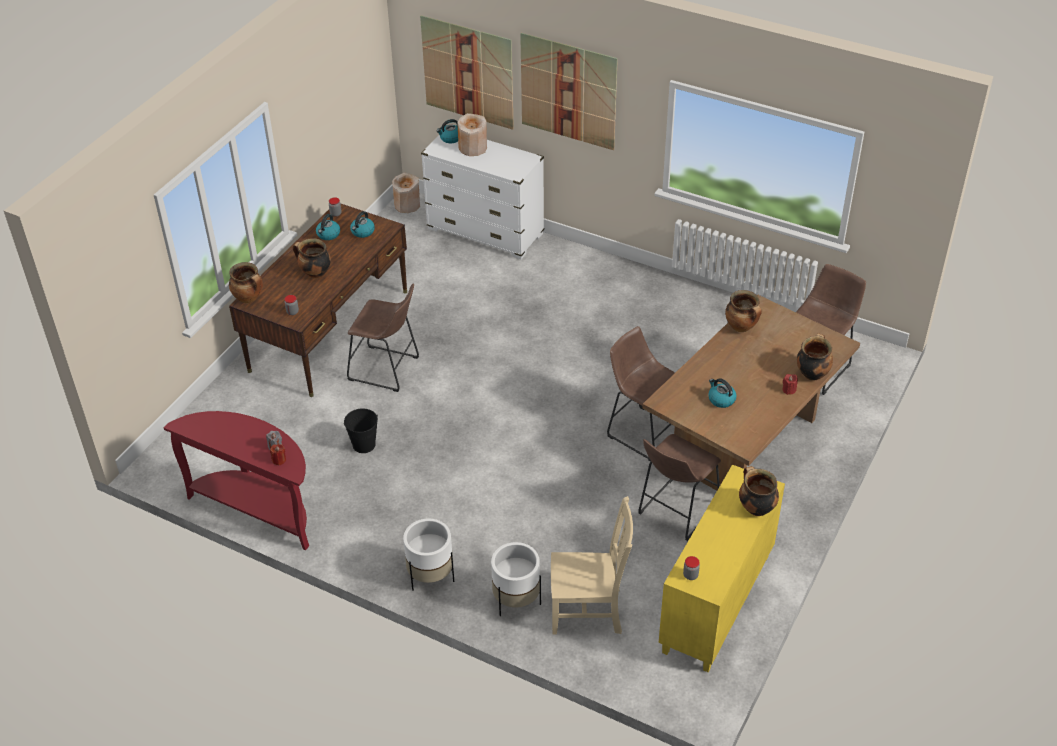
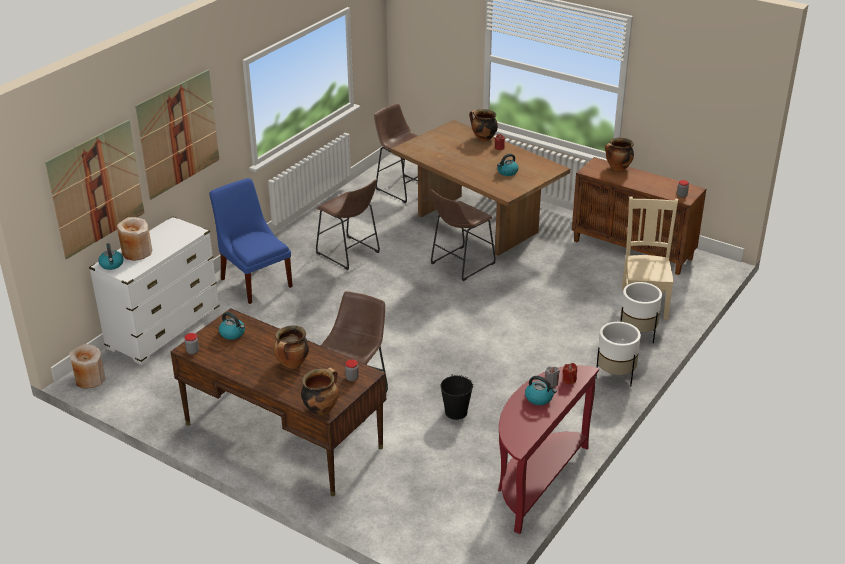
camera: 85 degrees left, 10 degrees down
kettle [316,214,340,240] -> kettle moved to [525,376,557,405]
brown stool [638,434,721,541] -> brown stool moved to [316,179,380,270]
yellow cabinet [659,465,785,672] -> brown cabinet [572,157,706,275]
cooking pot [725,290,762,332] -> none
none -> blue chair [209,178,293,304]

